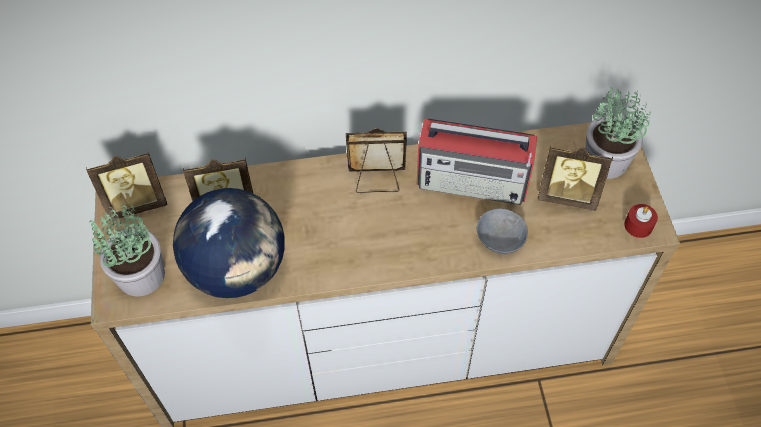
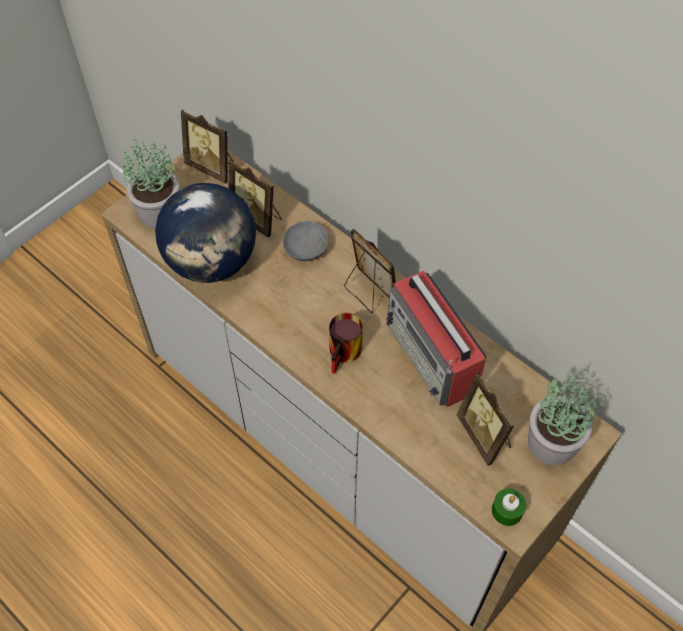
camera: 50 degrees right, 0 degrees up
grey bowl [476,208,528,254] -> grey bowl moved to [283,221,329,261]
red candle [624,204,658,238] -> green candle [492,488,526,526]
none -> mug [329,313,363,374]

